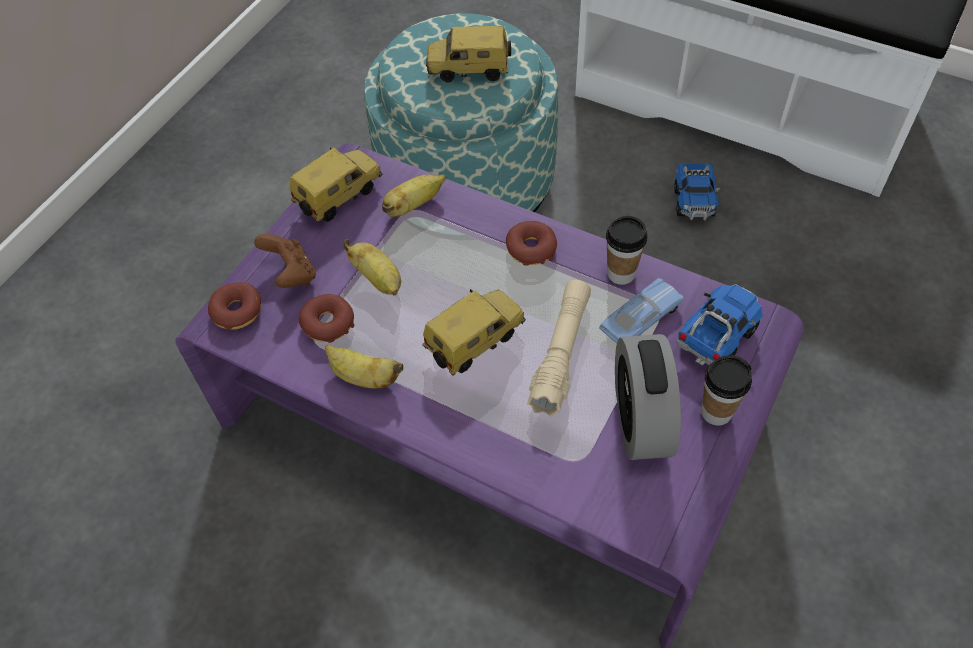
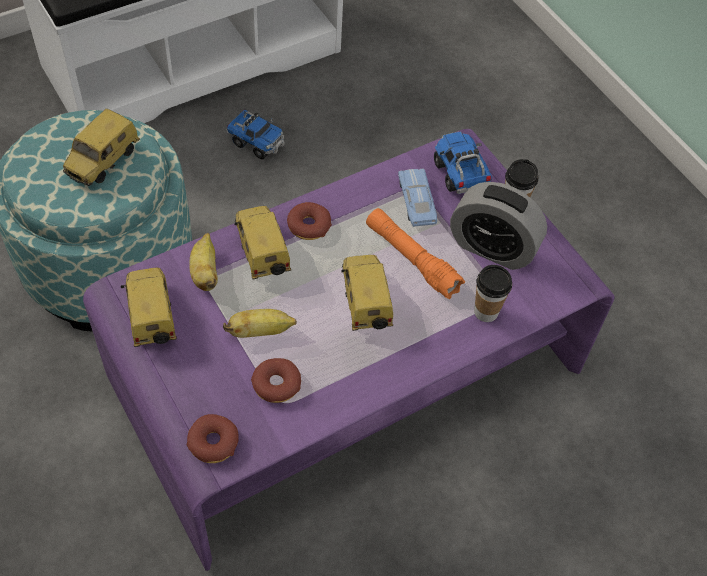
camera: 65 degrees left, 0 degrees up
brown game controller [254,234,316,288] -> none
banana [325,345,403,388] -> none
beige flashlight [527,280,591,417] -> orange flashlight [366,208,465,299]
cup [606,216,647,285] -> cup moved to [474,265,512,322]
none -> toy car [235,206,291,280]

